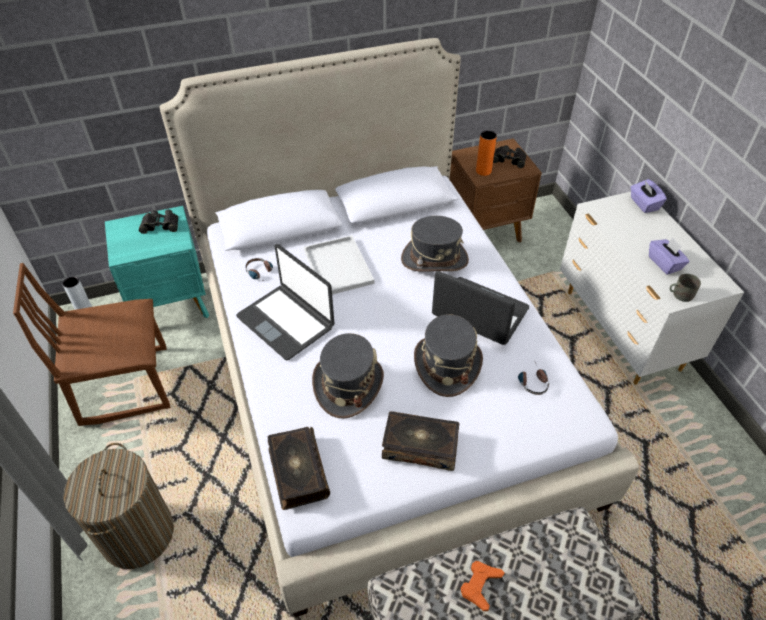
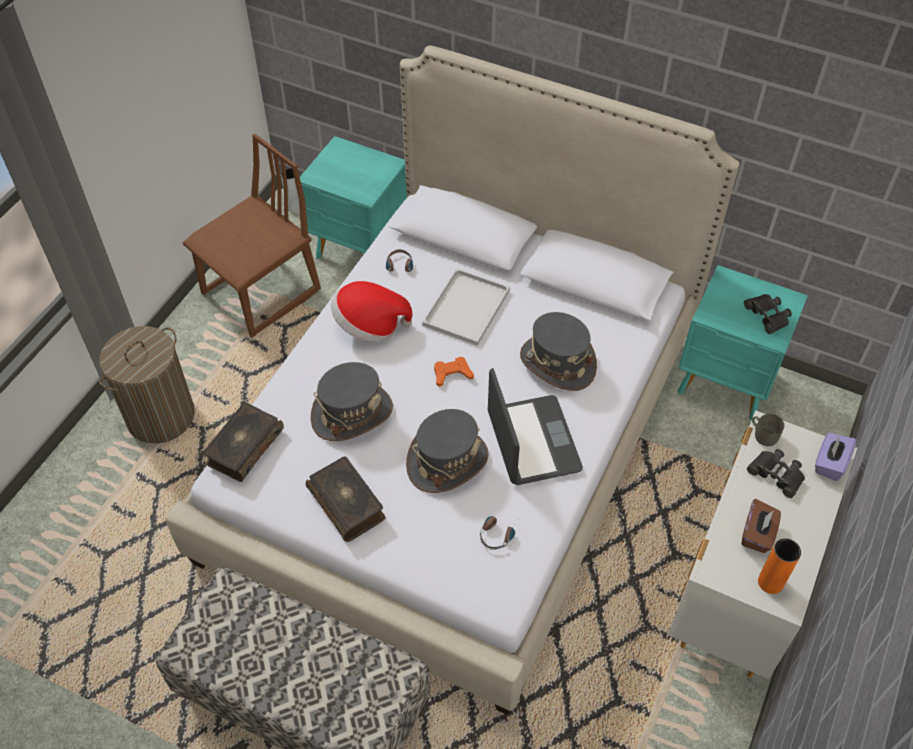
camera: 45 degrees right, 5 degrees up
brown chair [13,263,170,426] -> brown chair turned 105 degrees clockwise [183,134,321,338]
black binoculars [139,209,178,234] -> black binoculars moved to [747,449,805,498]
laptop [236,244,335,360] -> hat [331,281,412,342]
brown nightstand [449,138,542,243] -> turquoise nightstand [677,265,808,420]
orange game controller [461,561,504,611] -> orange game controller moved to [434,357,474,387]
orange vase [476,130,497,176] -> orange vase moved to [758,538,801,594]
purple tissue box [649,237,690,275] -> brown tissue box [742,499,781,553]
grey mug [670,274,701,302] -> grey mug moved to [752,414,784,446]

